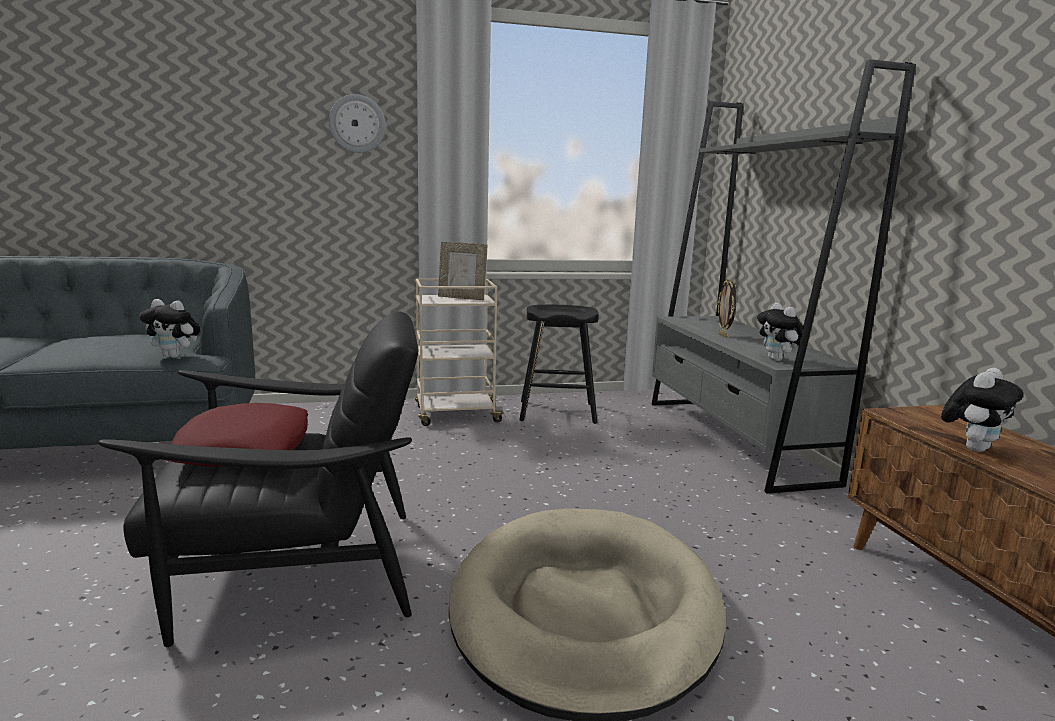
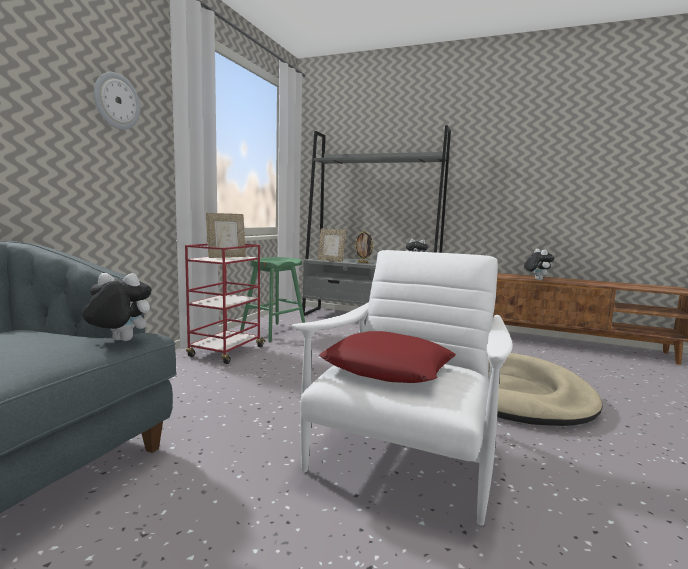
camera: 55 degrees left, 5 degrees down
black armchair [98,312,418,647] -> white armchair [292,250,513,526]
plush toy [140,299,200,358] -> plush toy turned 135 degrees counterclockwise [83,273,151,341]
beige cart [415,279,506,426] -> red cart [185,244,265,364]
black stool [519,305,599,424] -> green stool [240,257,305,342]
none -> picture frame [318,228,346,262]

